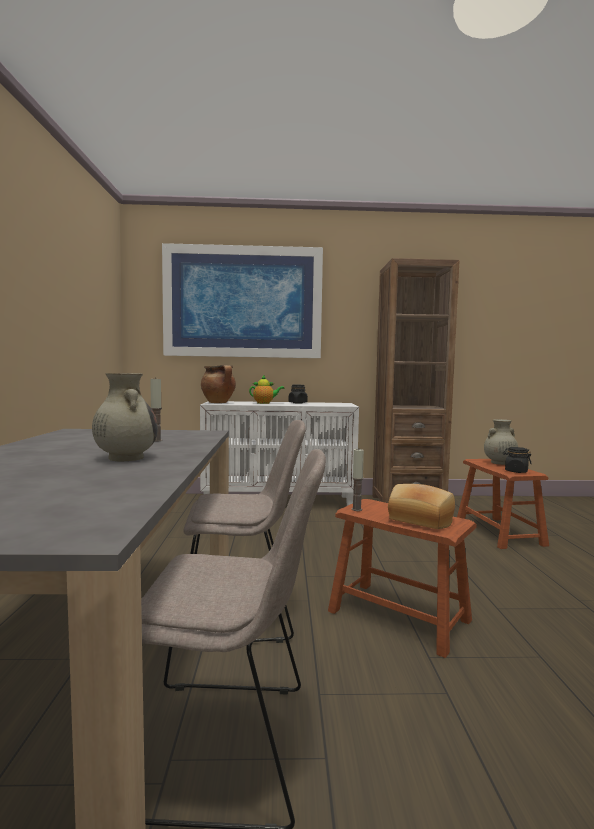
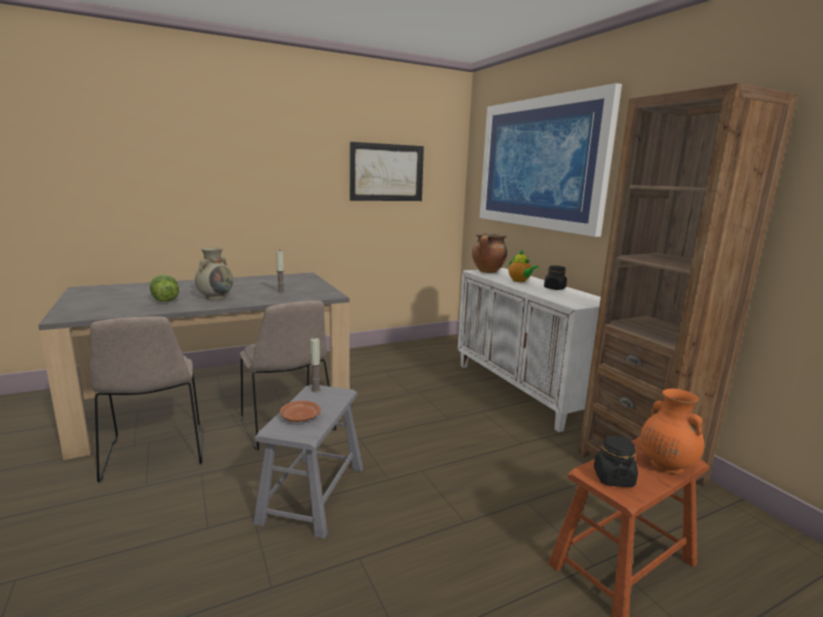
camera: 65 degrees right, 10 degrees up
brown stool [328,499,477,658] -> grey stool [253,385,363,538]
bread [388,484,455,529] -> brown plate [280,401,321,422]
beige vase [484,419,518,465] -> orange vase [640,389,704,474]
none -> lettuce [150,274,179,302]
none -> picture [350,142,424,201]

